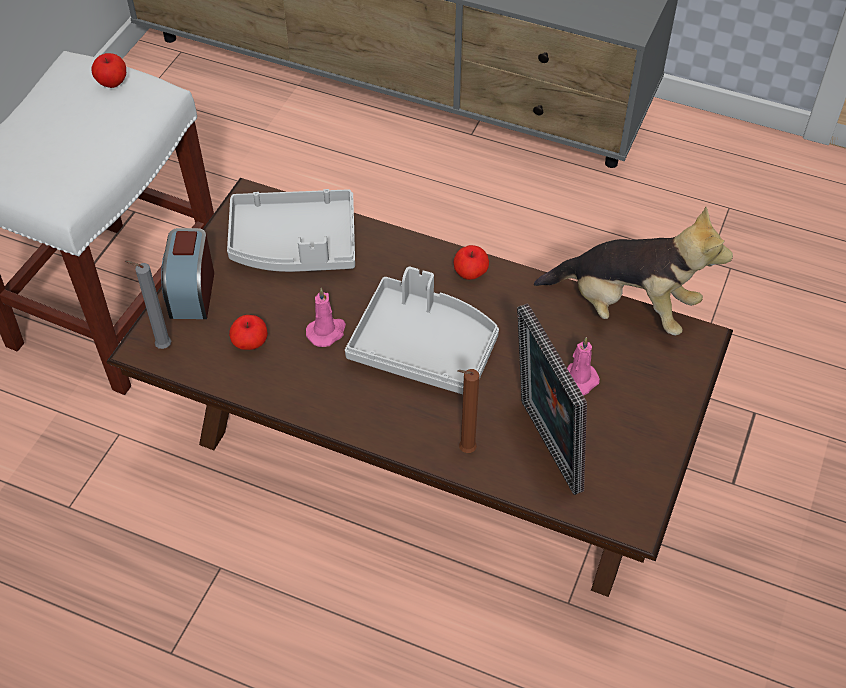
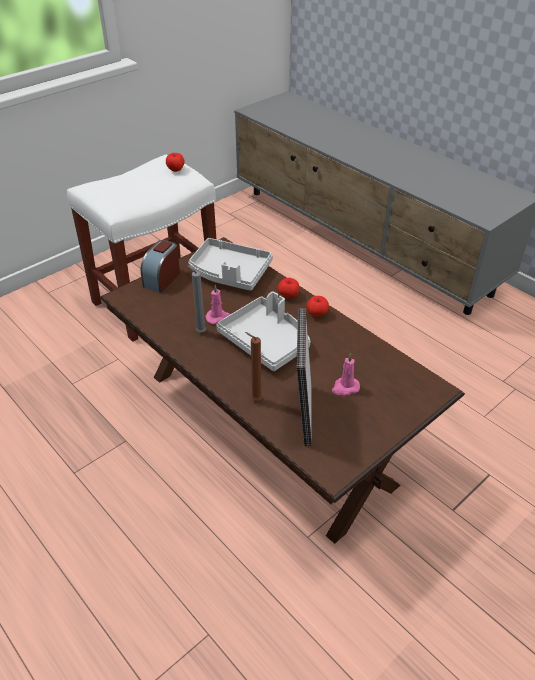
camera: 25 degrees right, 10 degrees down
grey candle [125,261,171,349] -> grey candle moved to [186,265,206,333]
apple [229,315,268,350] -> apple moved to [278,278,300,298]
plush toy [534,207,733,335] -> none

